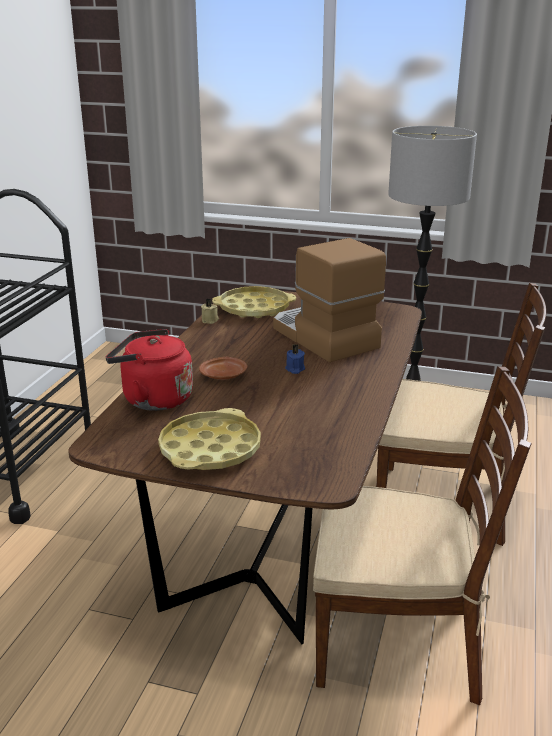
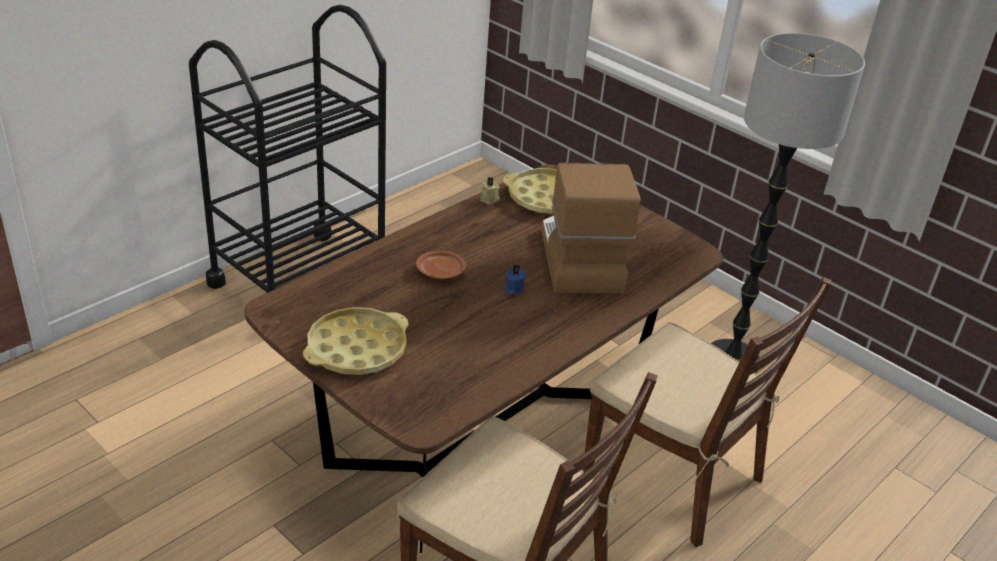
camera: 25 degrees right, 10 degrees up
red kettle [106,329,193,411] -> none

